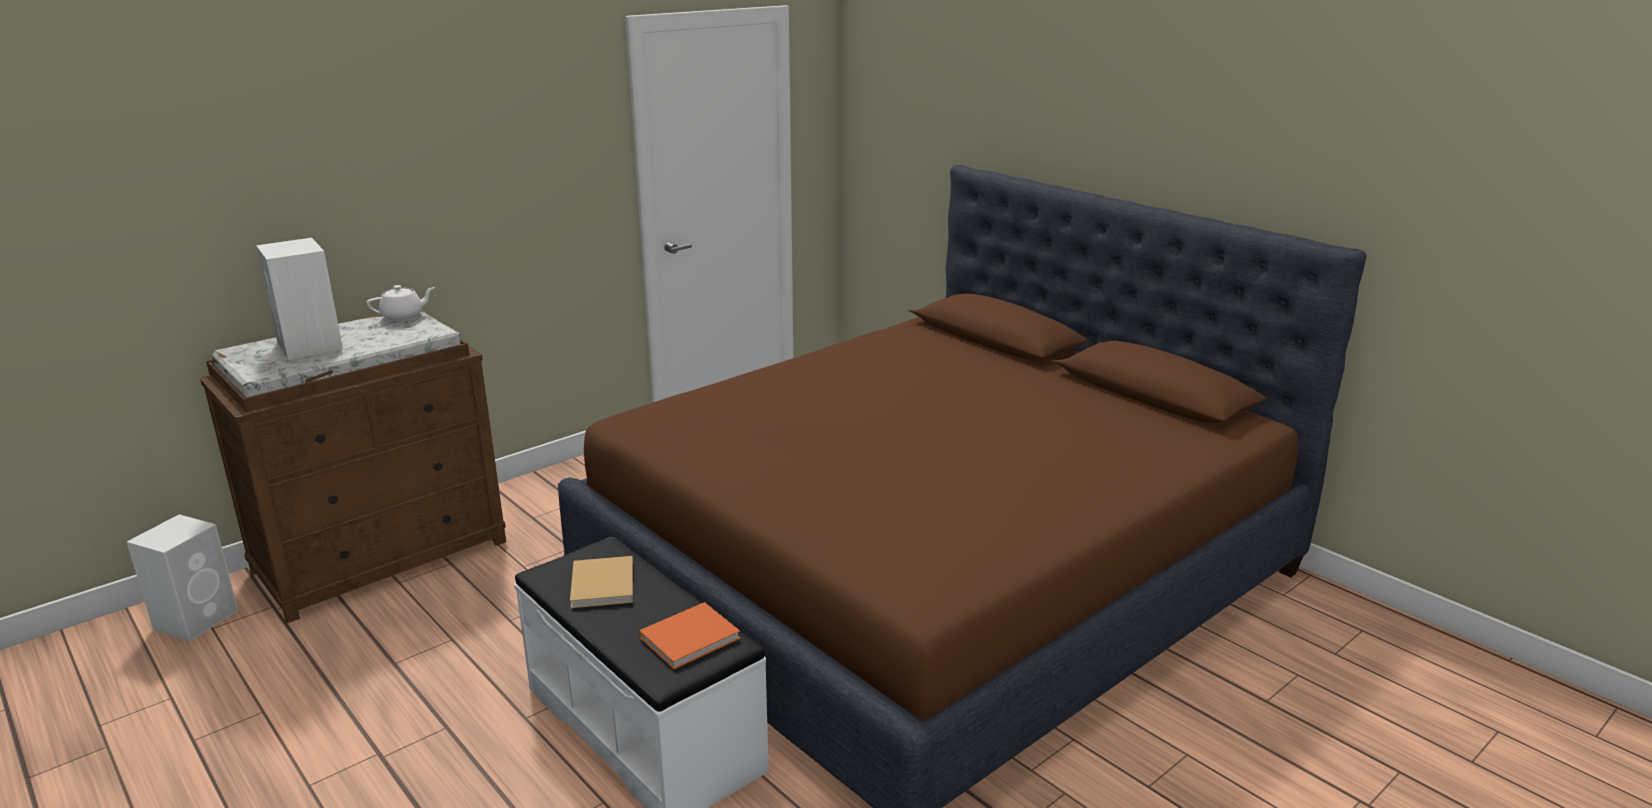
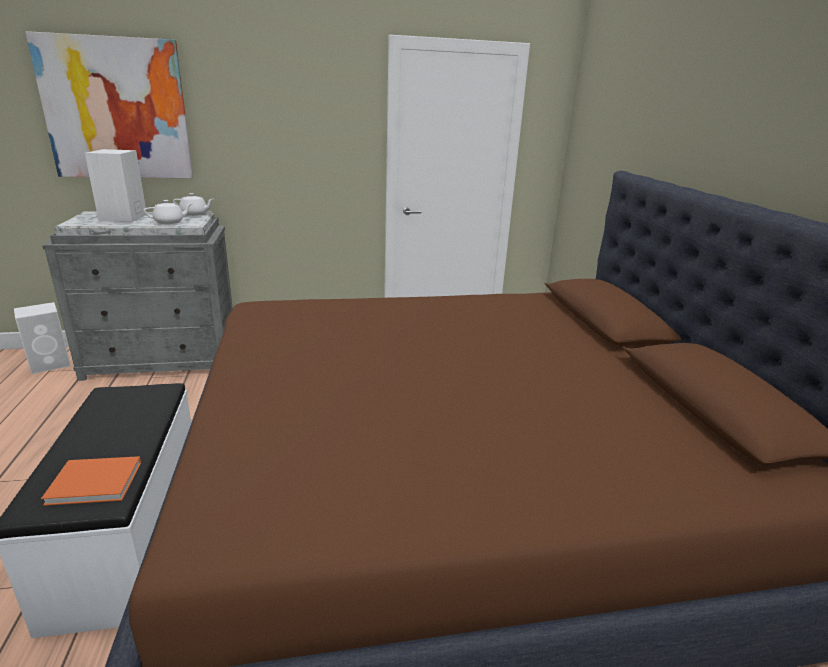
camera: 30 degrees right, 0 degrees up
brown dresser [200,311,506,623] -> grey dresser [42,211,233,381]
beige book [570,556,633,608] -> none
none -> picture [25,31,193,178]
none -> white teapot [144,200,192,224]

